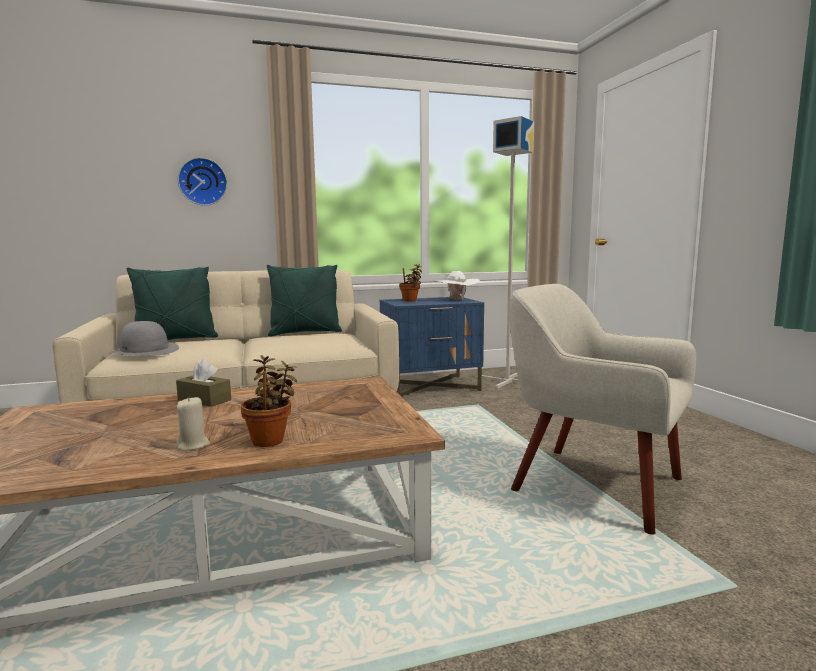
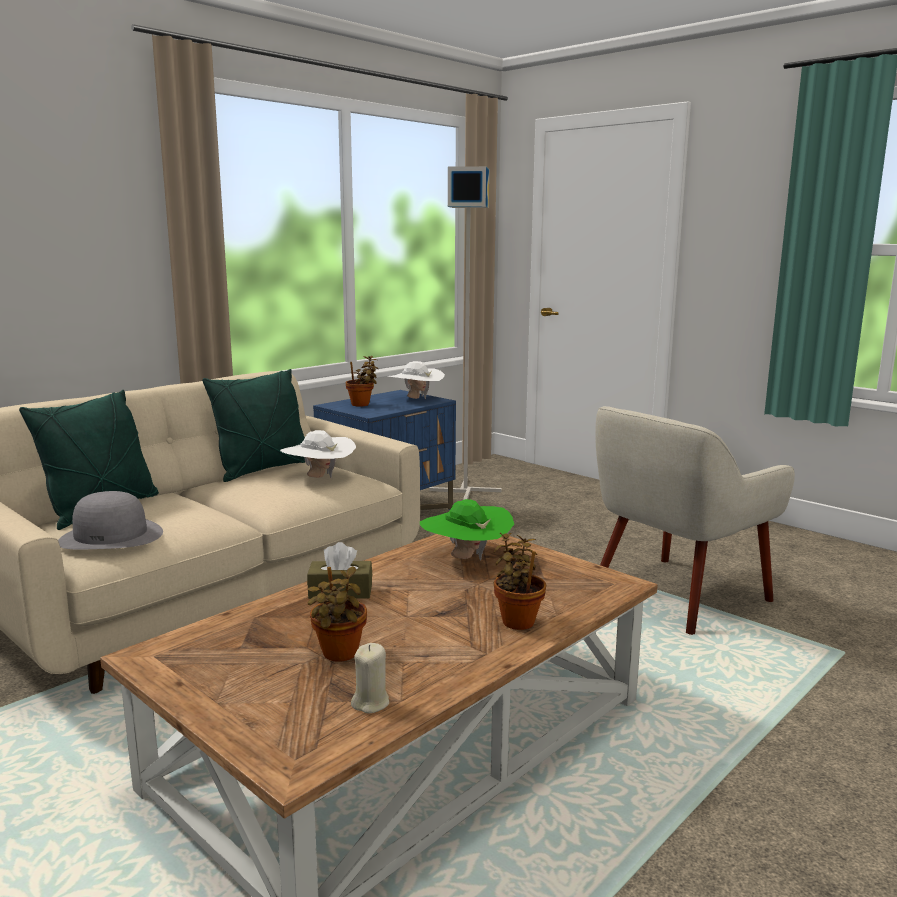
camera: 30 degrees left, 5 degrees up
beige candle [177,396,210,451] -> beige candle moved to [351,643,389,714]
wall clock [178,158,227,206] -> none
beige armchair [510,284,696,535] -> beige armchair turned 45 degrees counterclockwise [595,406,795,635]
none -> white hat [280,430,356,478]
none -> potted plant [308,566,367,662]
none -> green hat [420,499,514,561]

